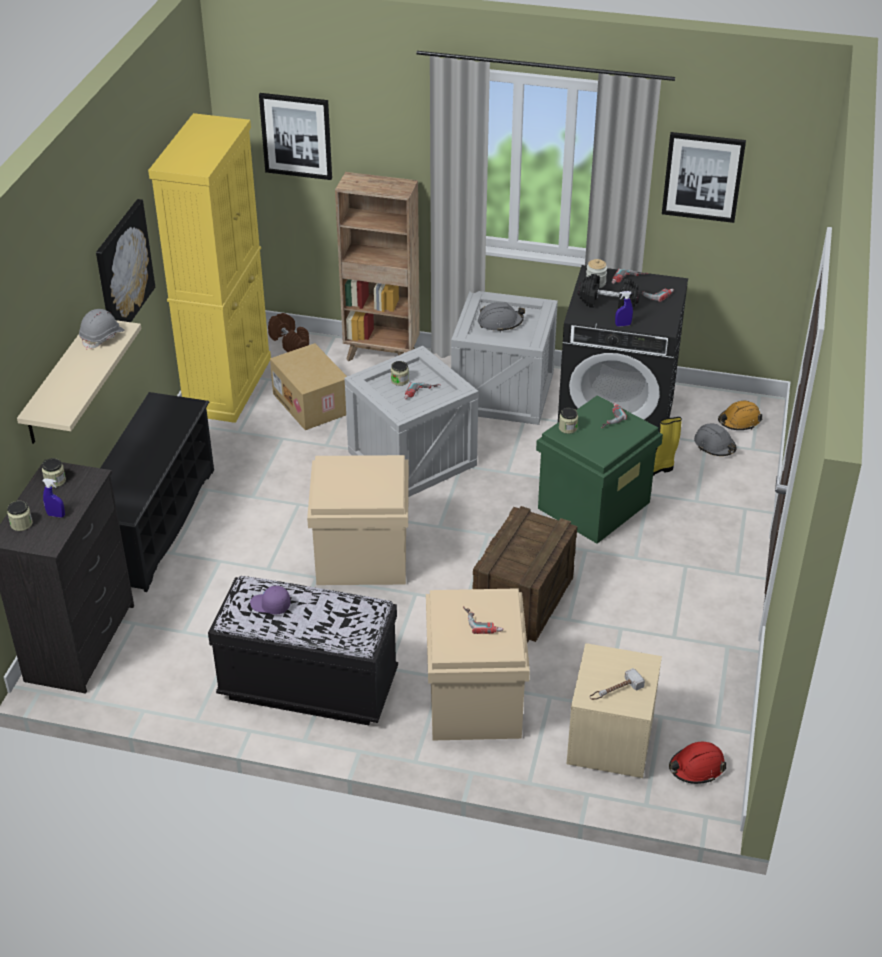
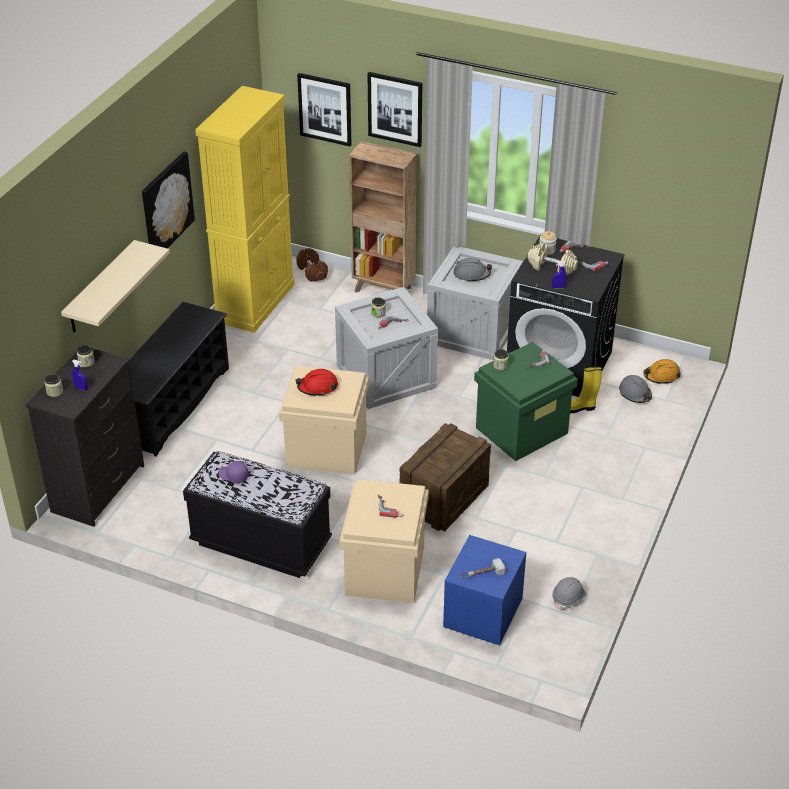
camera: 10 degrees right, 0 degrees up
grey hard hat [79,309,124,350] -> grey hard hat moved to [552,577,587,610]
cardboard box [270,343,347,430] -> none
beige nightstand [567,643,662,778] -> blue nightstand [443,535,527,645]
black dumbbell [578,274,640,309] -> beige dumbbell [528,243,578,275]
picture [662,132,746,223] -> picture moved to [367,72,422,147]
red hard hat [669,742,726,784] -> red hard hat moved to [295,369,338,396]

